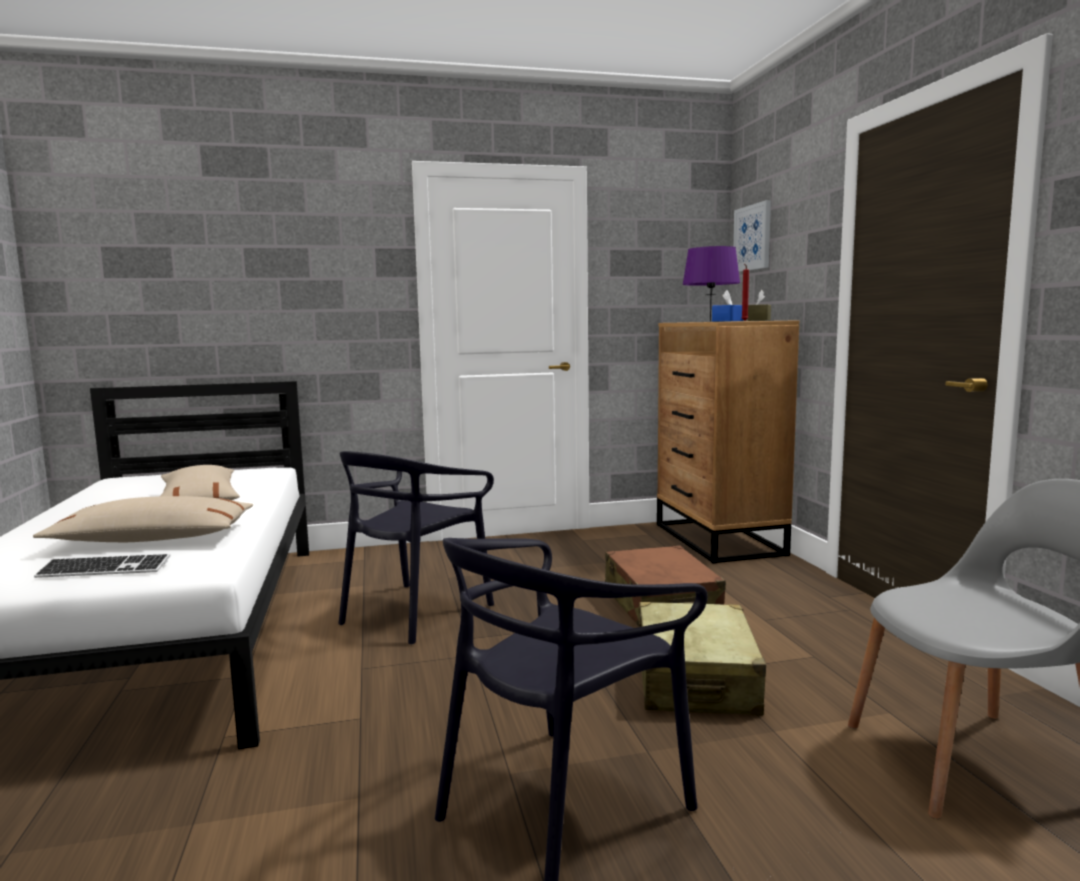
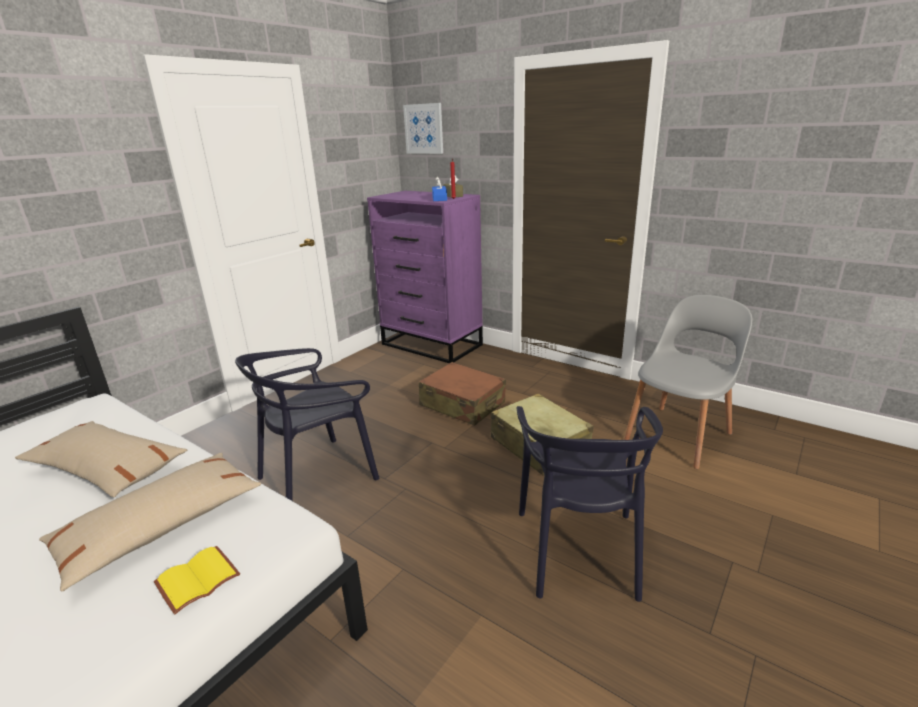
camera: 40 degrees left, 15 degrees up
keyboard [34,554,171,578] -> yellow book [154,546,240,615]
black chair [338,451,494,645] -> black chair turned 60 degrees clockwise [235,348,379,501]
brown dresser [657,320,799,564] -> purple dresser [367,191,483,363]
purple table lamp [682,246,740,322] -> none

